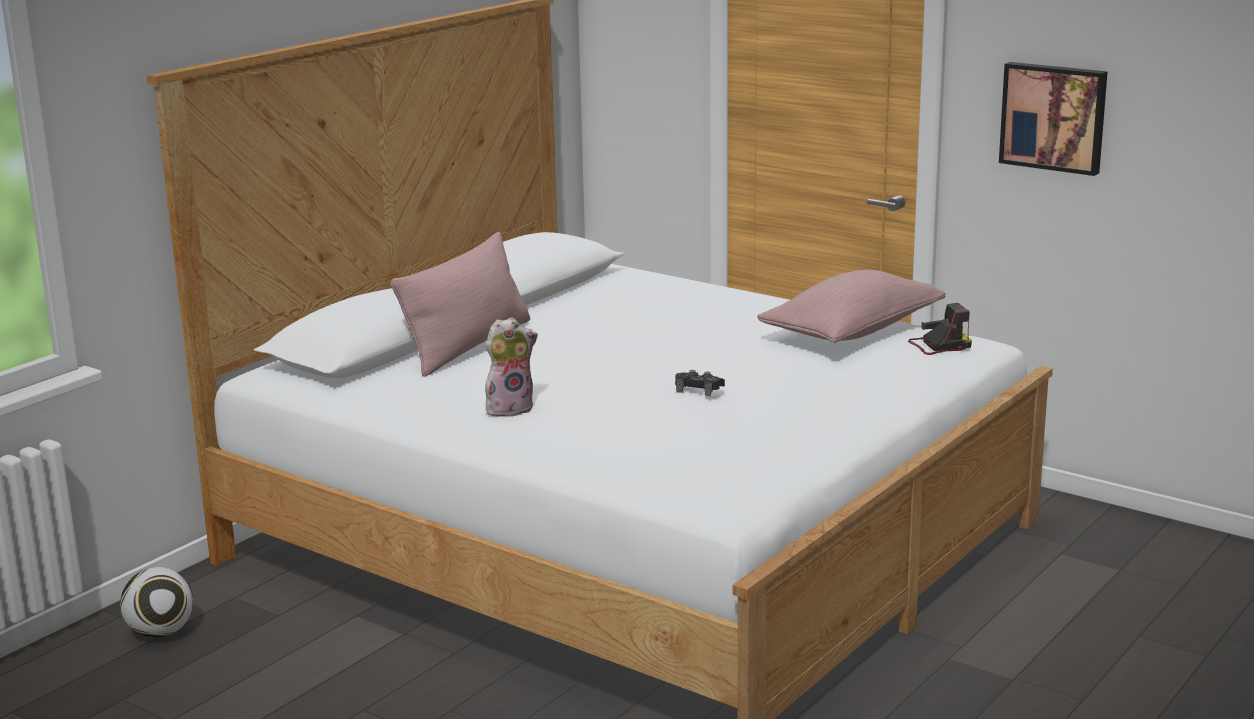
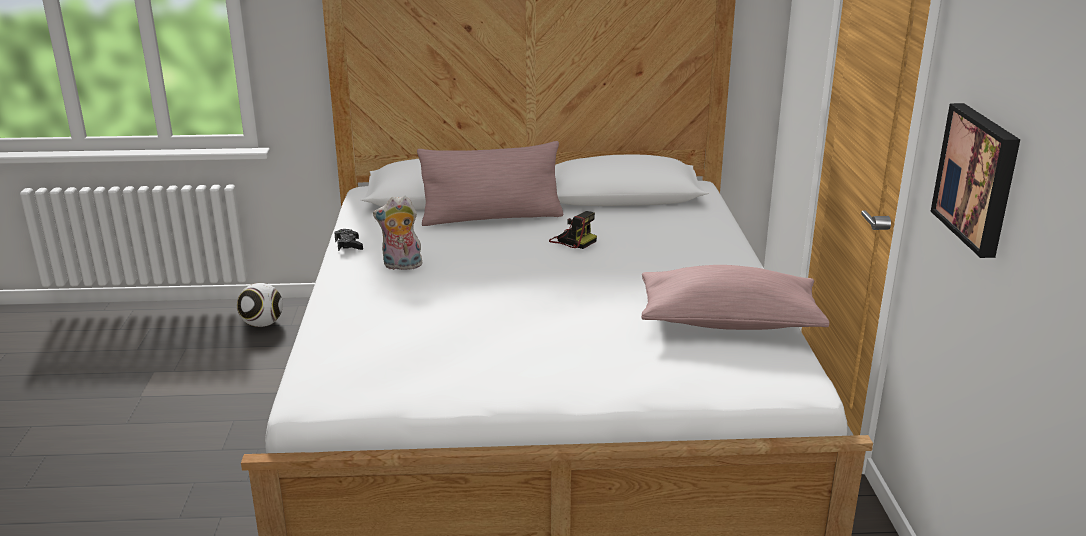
camera: 50 degrees right, 5 degrees up
plush toy [485,317,538,417] -> plush toy turned 150 degrees clockwise [373,196,422,270]
black game controller [675,370,725,396] -> black game controller moved to [334,229,363,251]
camera [908,303,972,355] -> camera moved to [549,211,597,249]

